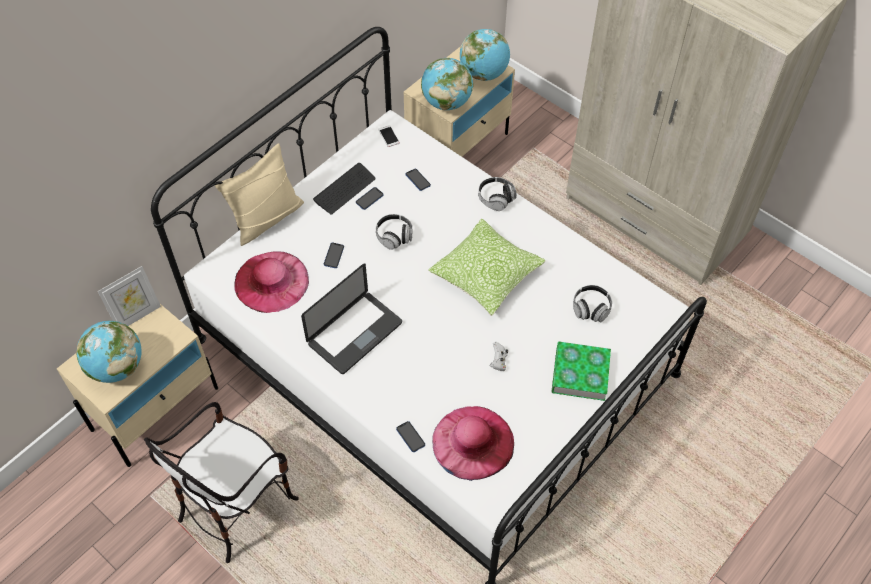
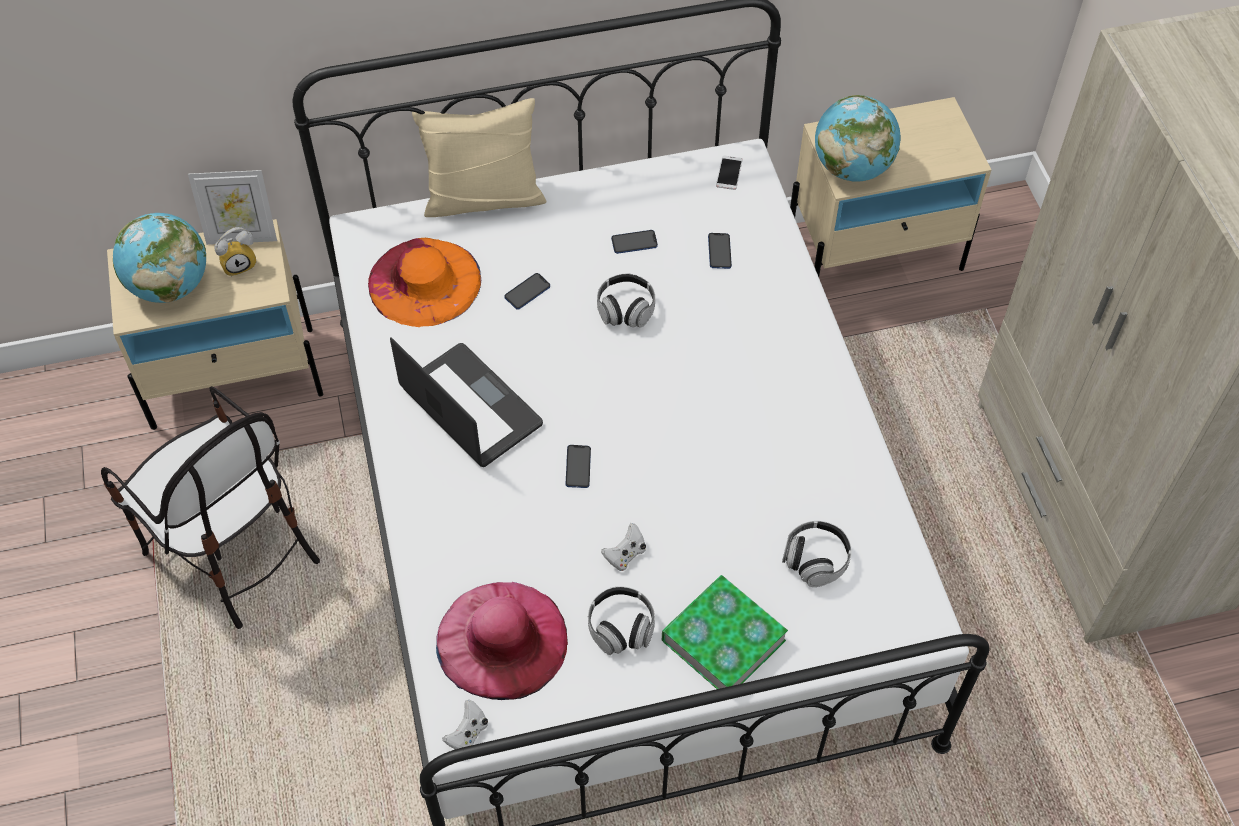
camera: 35 degrees right, 0 degrees up
chair [144,402,299,563] -> chair turned 120 degrees counterclockwise [101,386,320,629]
pink hat [234,251,309,313] -> orange hat [368,238,481,327]
laptop [301,263,402,374] -> laptop turned 120 degrees counterclockwise [390,337,543,467]
keyboard [313,163,376,214] -> none
phone [396,421,425,452] -> phone moved to [565,445,591,488]
pillow [428,219,546,316] -> none
globe [460,29,510,81] -> none
headphones [478,177,517,211] -> headphones moved to [588,586,655,655]
none -> alarm clock [214,227,257,277]
none -> white game controller [443,700,488,749]

